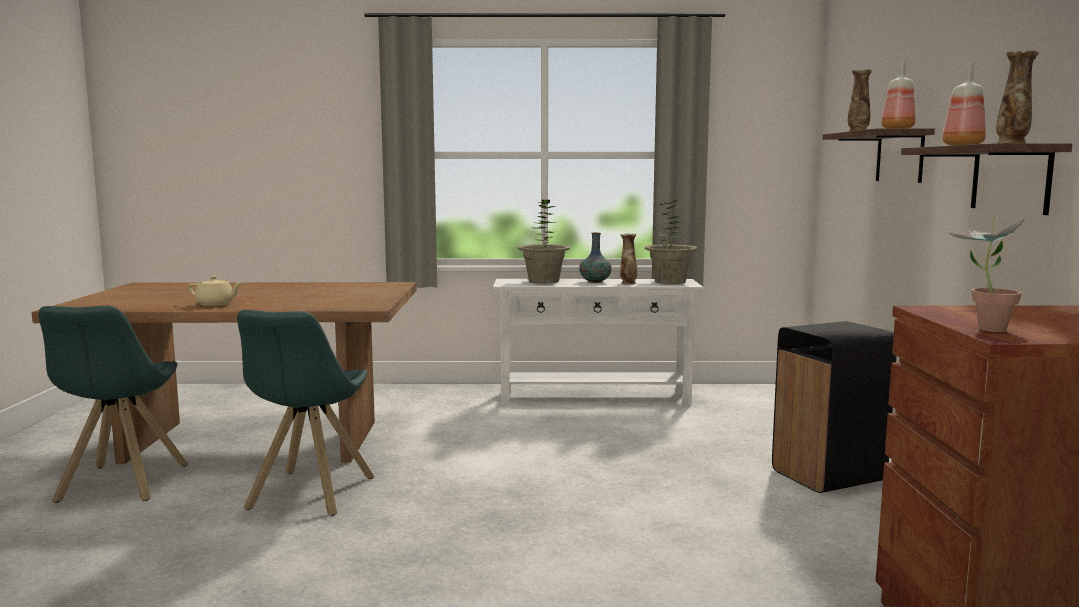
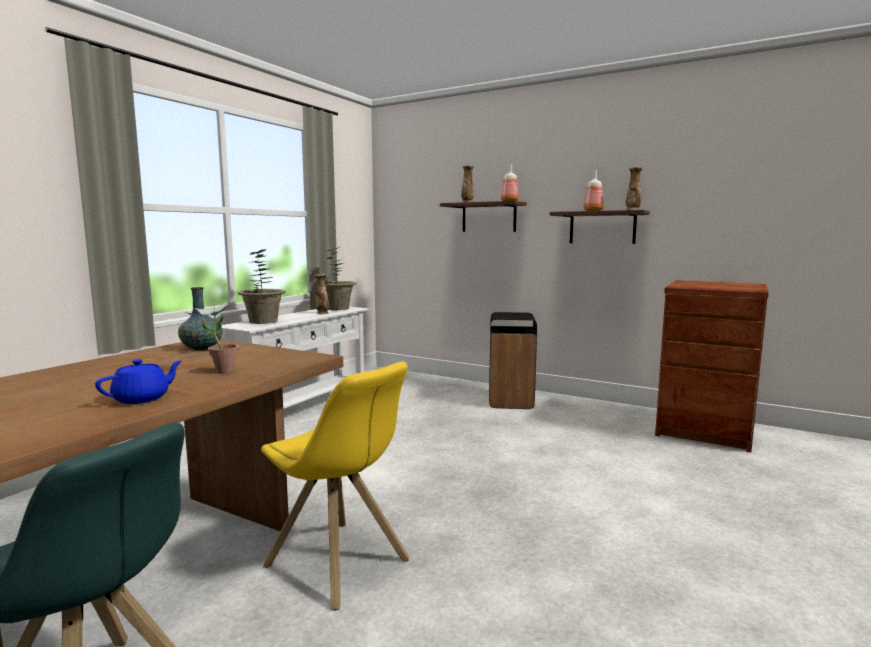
camera: 60 degrees left, 0 degrees up
beige teapot [188,276,243,306] -> blue teapot [95,359,183,404]
turquoise chair [237,310,375,516] -> yellow chair [261,362,409,610]
vase [579,233,612,283] -> vase moved to [178,287,222,351]
potted plant [948,215,1025,332] -> potted plant moved to [186,299,239,374]

